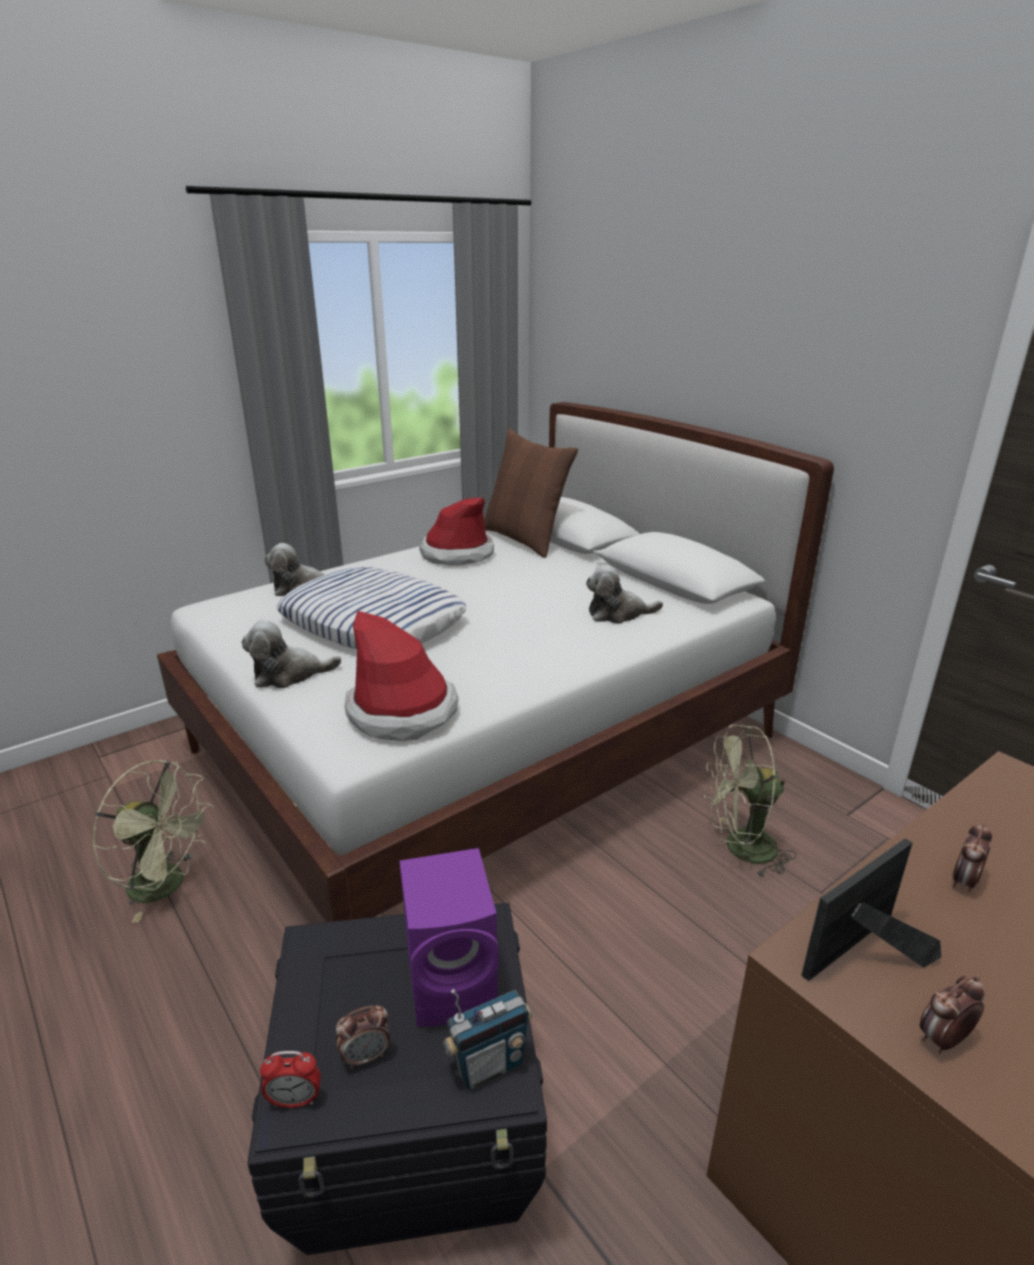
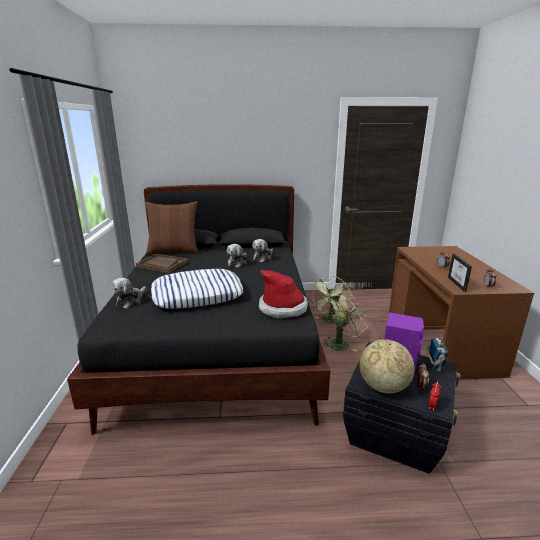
camera: 55 degrees left, 5 degrees down
green fan [93,760,214,923] -> green fan moved to [322,293,368,352]
white bed [157,402,834,922] -> black bed [67,184,330,435]
plush toy [242,620,341,688] -> plush toy moved to [227,244,247,268]
hat [419,497,494,566] -> brown tray [136,254,188,273]
none -> globe [360,339,415,394]

